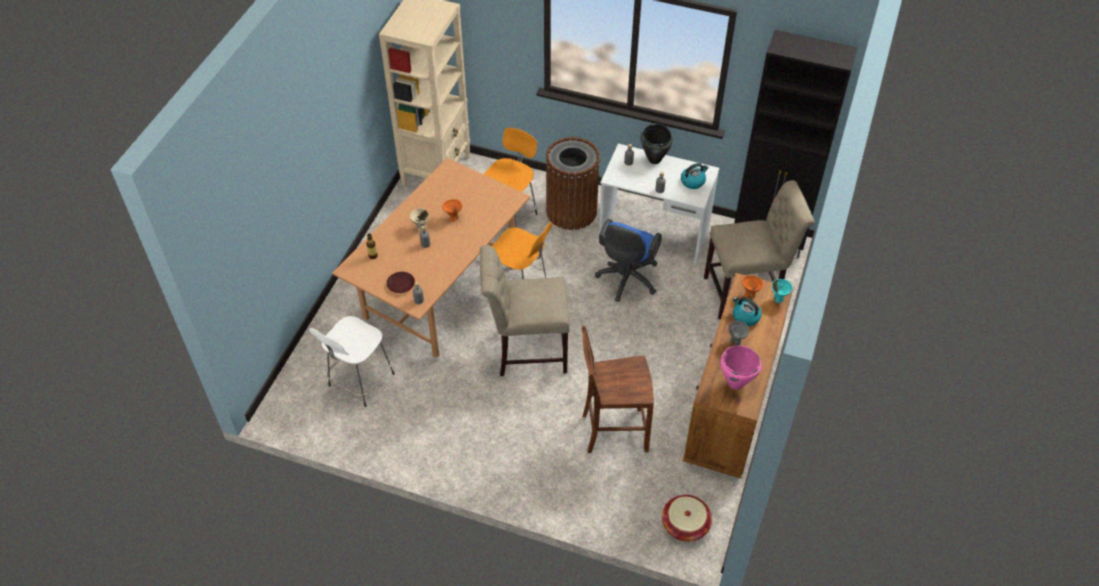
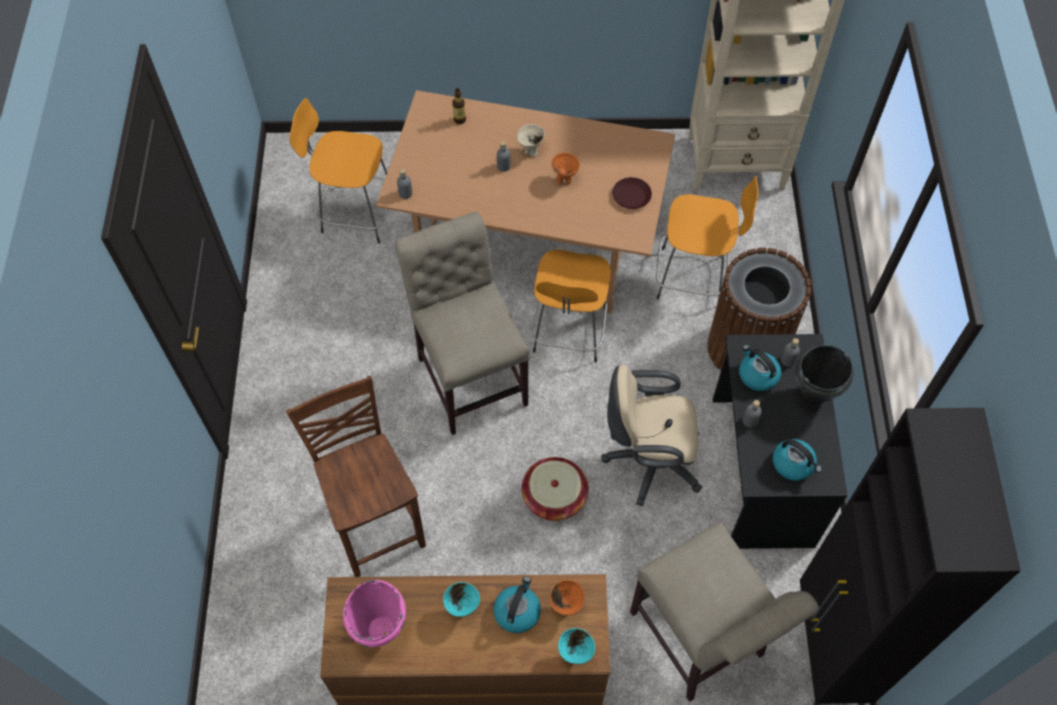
camera: 70 degrees right, 10 degrees up
white stool [309,316,395,407] -> orange stool [290,98,388,244]
brown plate [387,272,415,293] -> brown plate moved to [612,177,652,209]
blue office chair [595,219,662,302] -> beige office chair [601,365,702,506]
white desk [599,144,719,263] -> black desk [713,334,848,549]
basket [662,495,712,542] -> basket moved to [522,457,589,521]
grey bowl [728,321,749,345] -> turquoise bowl [443,582,480,617]
none -> kettle [739,345,781,391]

